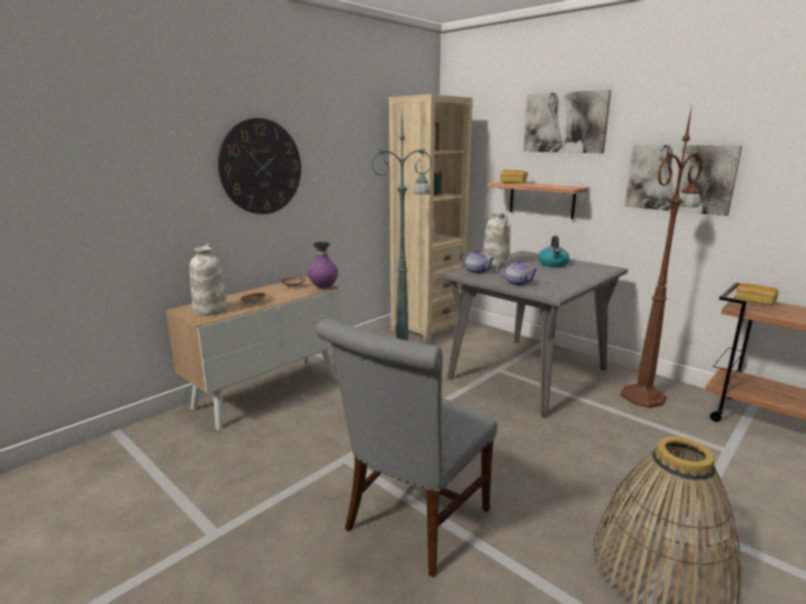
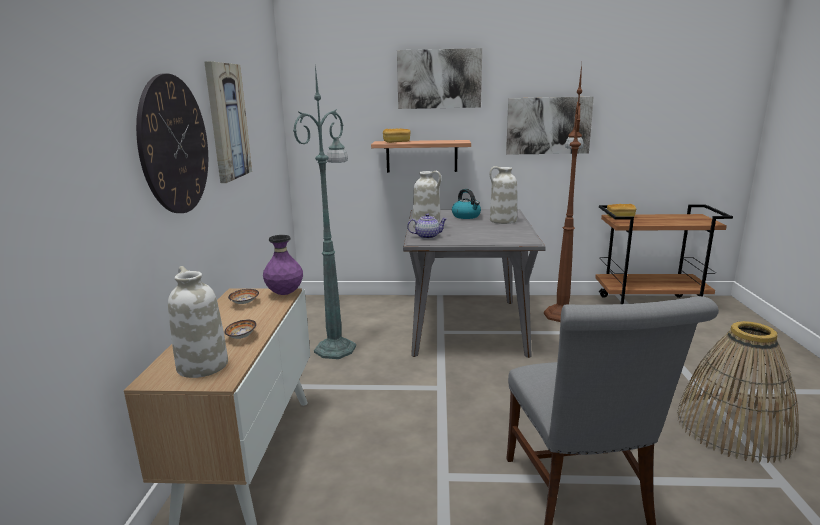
camera: 40 degrees left, 0 degrees up
beige bookcase [389,94,473,342] -> none
teapot [498,260,539,286] -> none
none -> picture [204,61,252,183]
none -> white vase [490,166,517,224]

